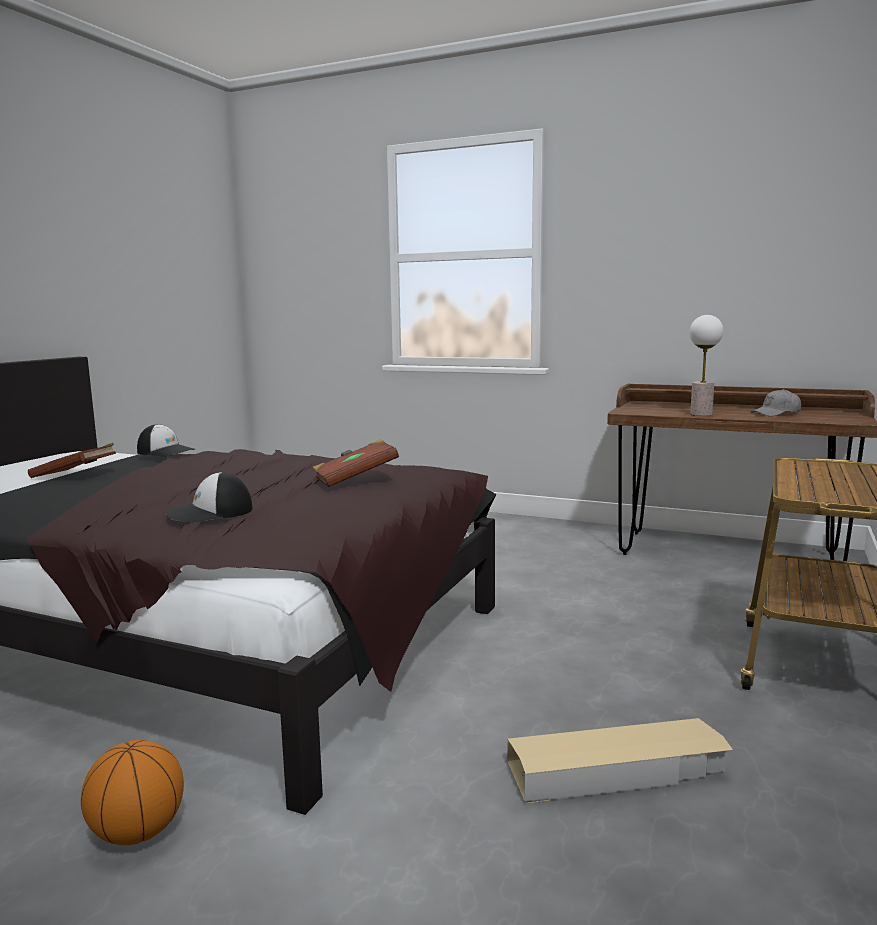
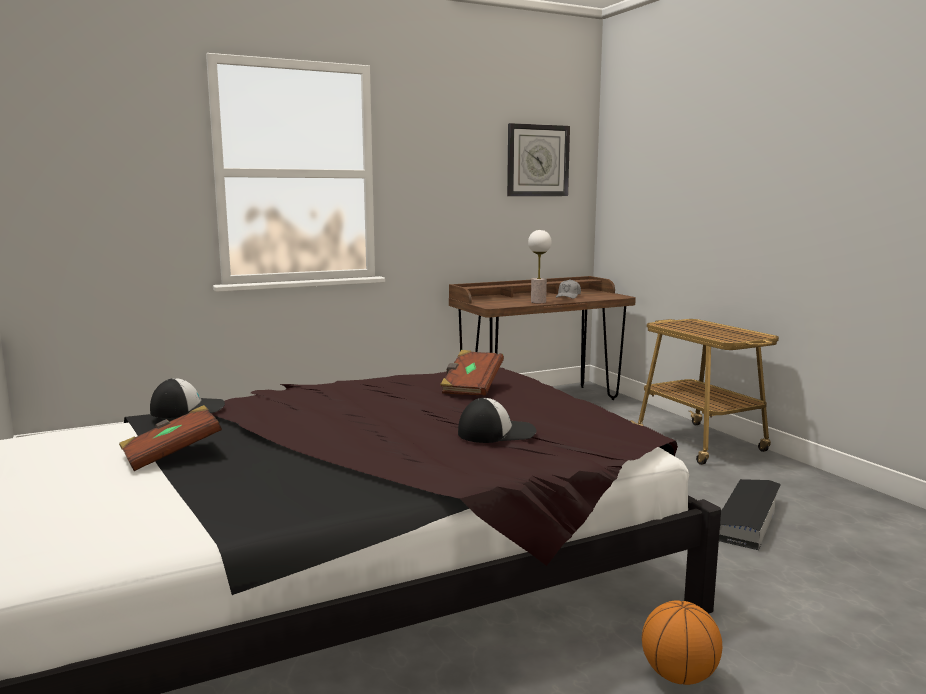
camera: 50 degrees left, 0 degrees up
cap [165,472,253,523] -> cap turned 120 degrees counterclockwise [458,398,537,443]
beige storage box [507,718,733,803] -> black storage box [719,479,781,550]
none -> wall clock [507,123,570,196]

